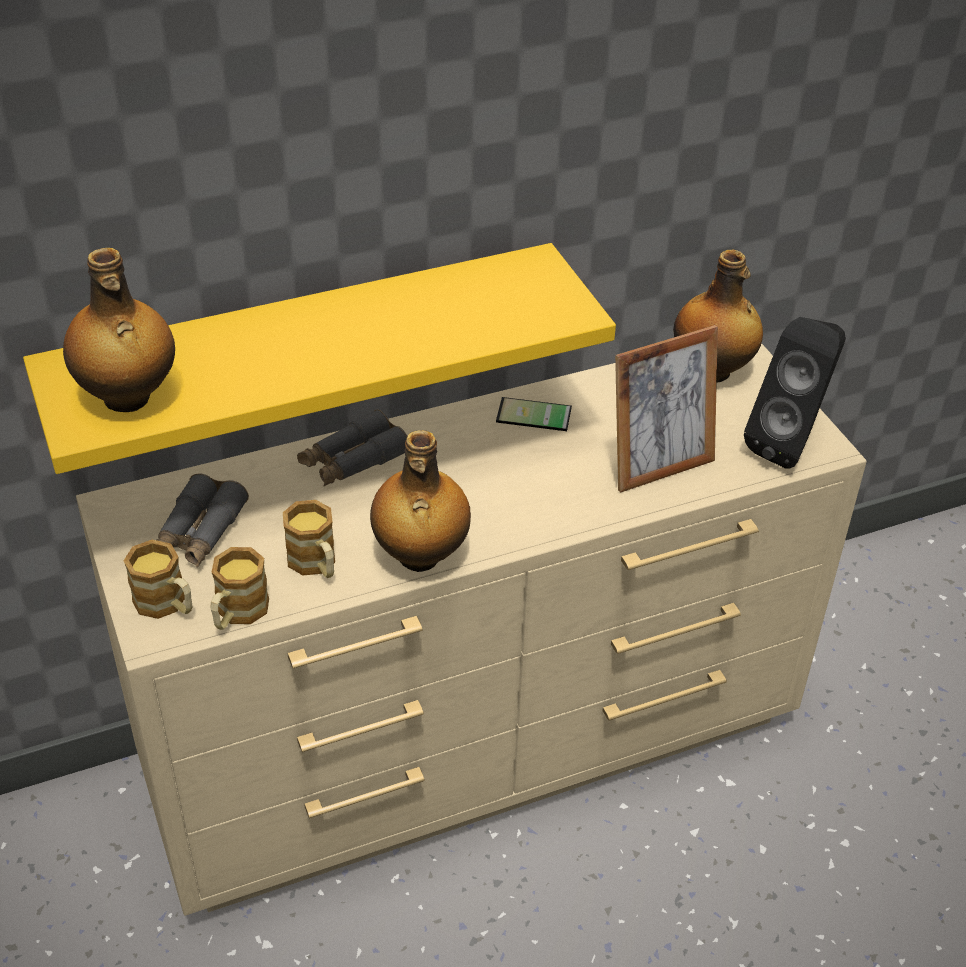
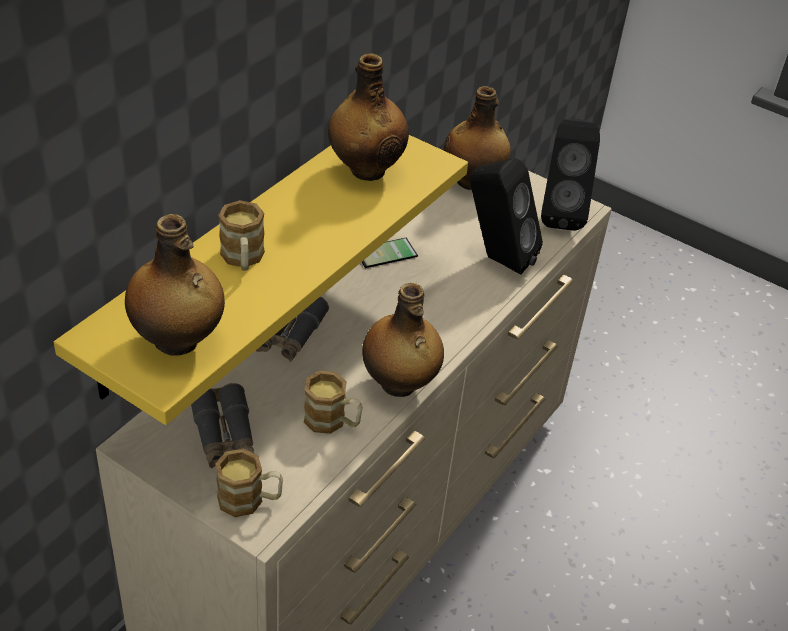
camera: 35 degrees left, 0 degrees up
mug [211,547,269,630] -> mug moved to [218,200,265,271]
picture frame [615,325,718,493] -> black speaker [470,158,543,275]
none -> bottle [328,53,409,181]

